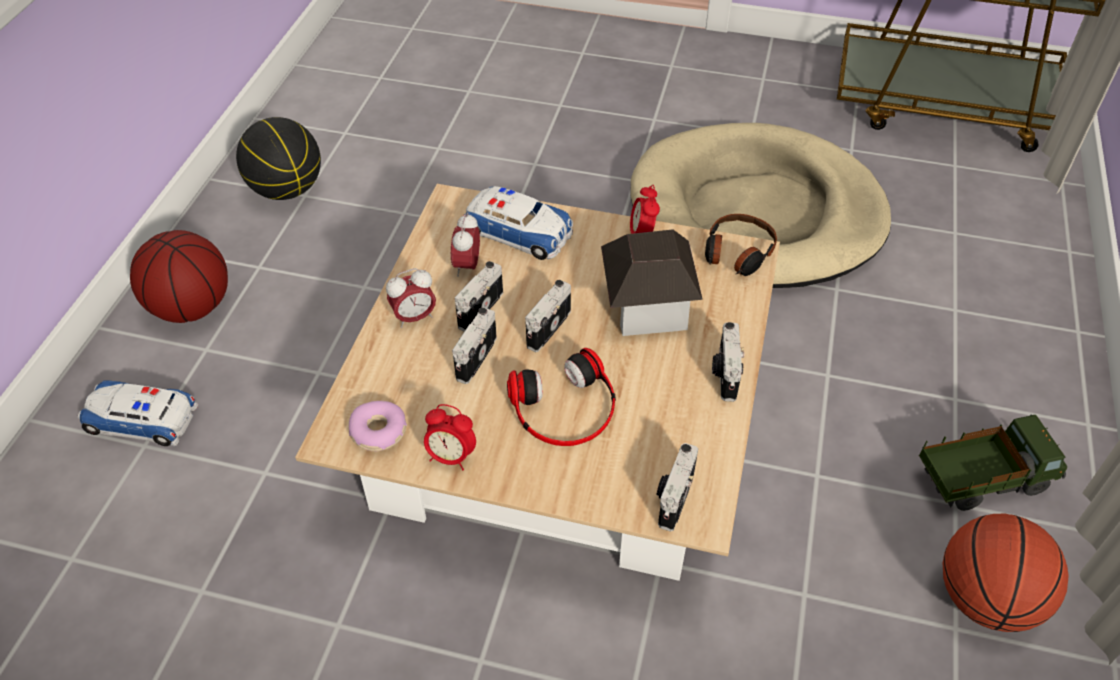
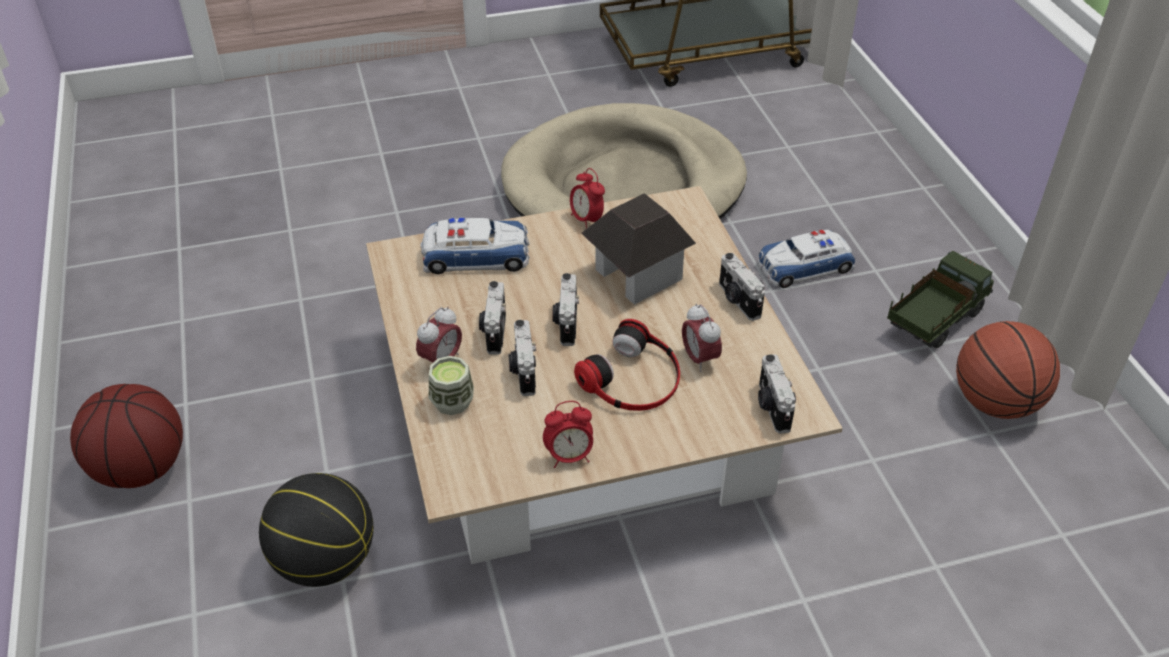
camera: 30 degrees left, 5 degrees down
toy car [78,381,198,446] -> toy car moved to [757,230,855,288]
basketball [236,117,321,200] -> basketball moved to [259,473,374,587]
donut [349,401,407,451] -> none
alarm clock [451,213,480,277] -> alarm clock moved to [682,303,722,372]
headphones [705,214,777,276] -> none
none -> cup [429,356,474,415]

